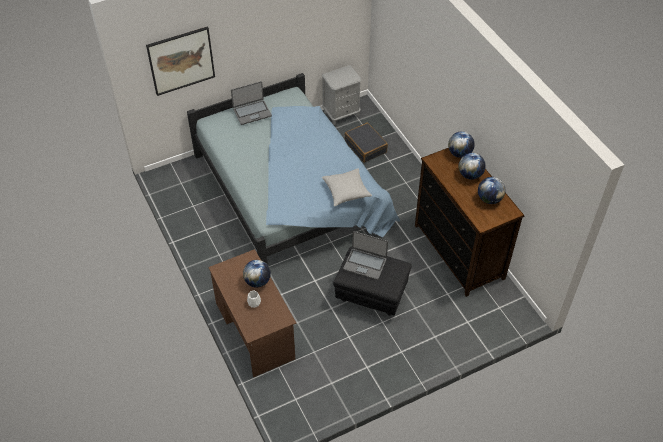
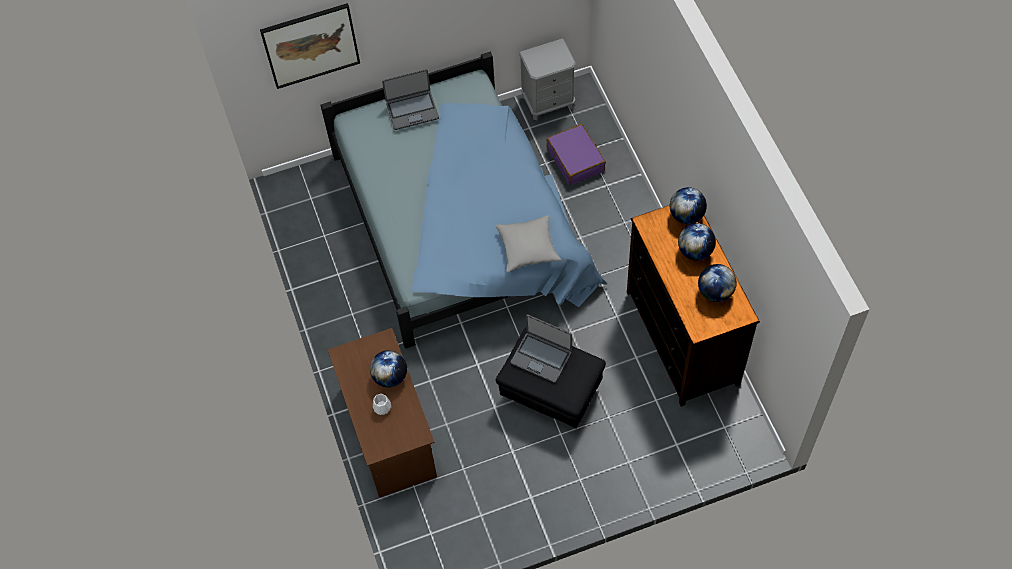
camera: 10 degrees right, 10 degrees up
black suitcase [345,123,388,163] -> purple suitcase [546,124,606,186]

